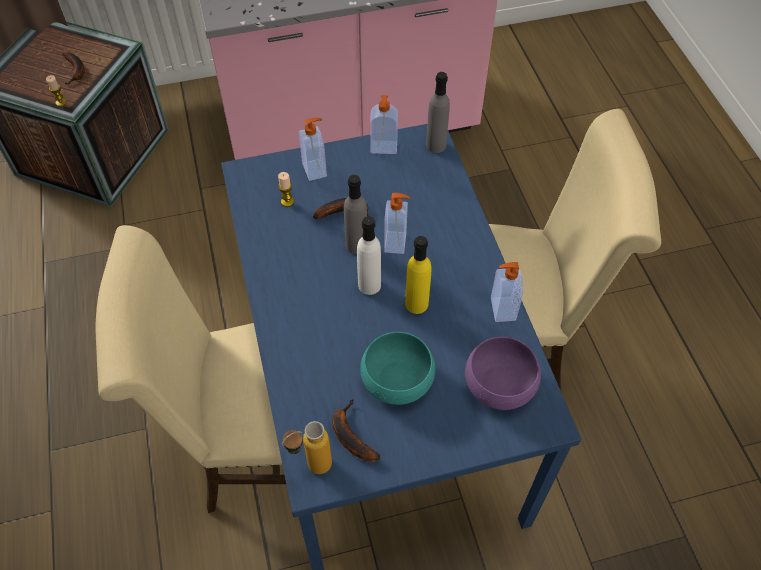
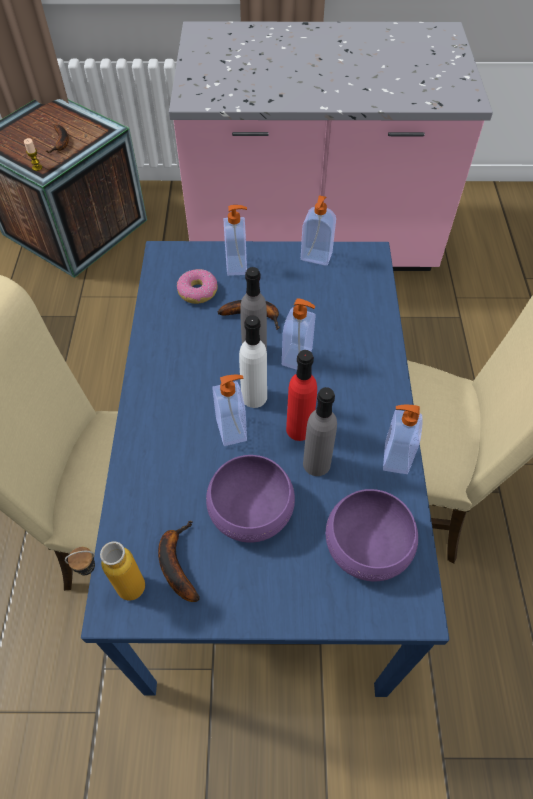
camera: 15 degrees right, 0 degrees up
candle [278,172,294,207] -> donut [177,269,218,304]
turquoise bowl [360,332,435,405] -> purple bowl [206,455,295,543]
yellow bottle [405,236,431,314] -> red bottle [286,350,317,441]
grey bottle [426,72,450,153] -> grey bottle moved to [303,387,337,476]
none -> soap dispenser [212,374,247,446]

